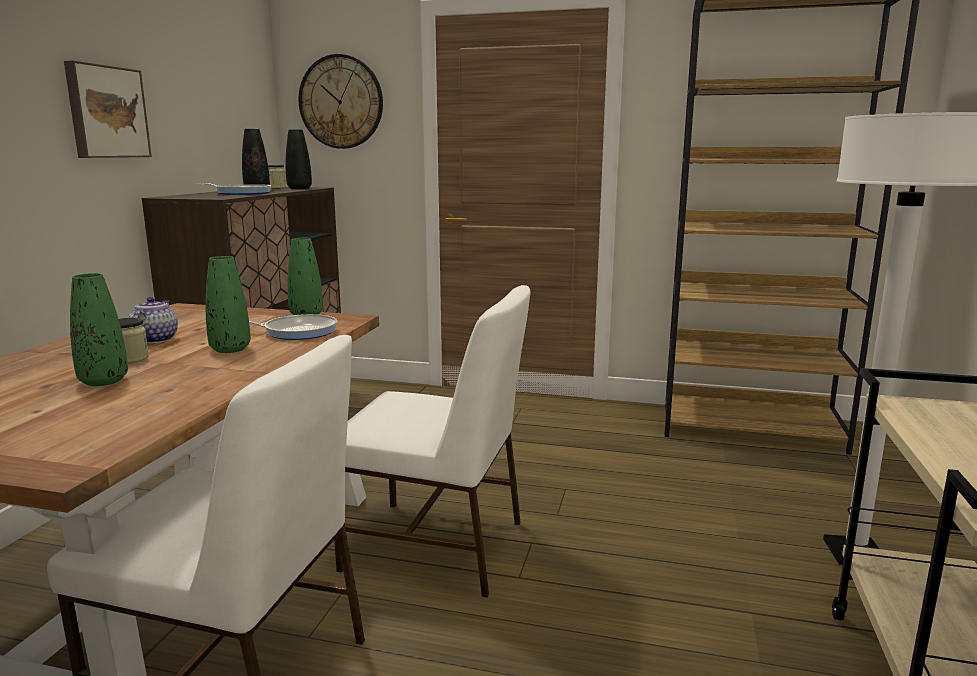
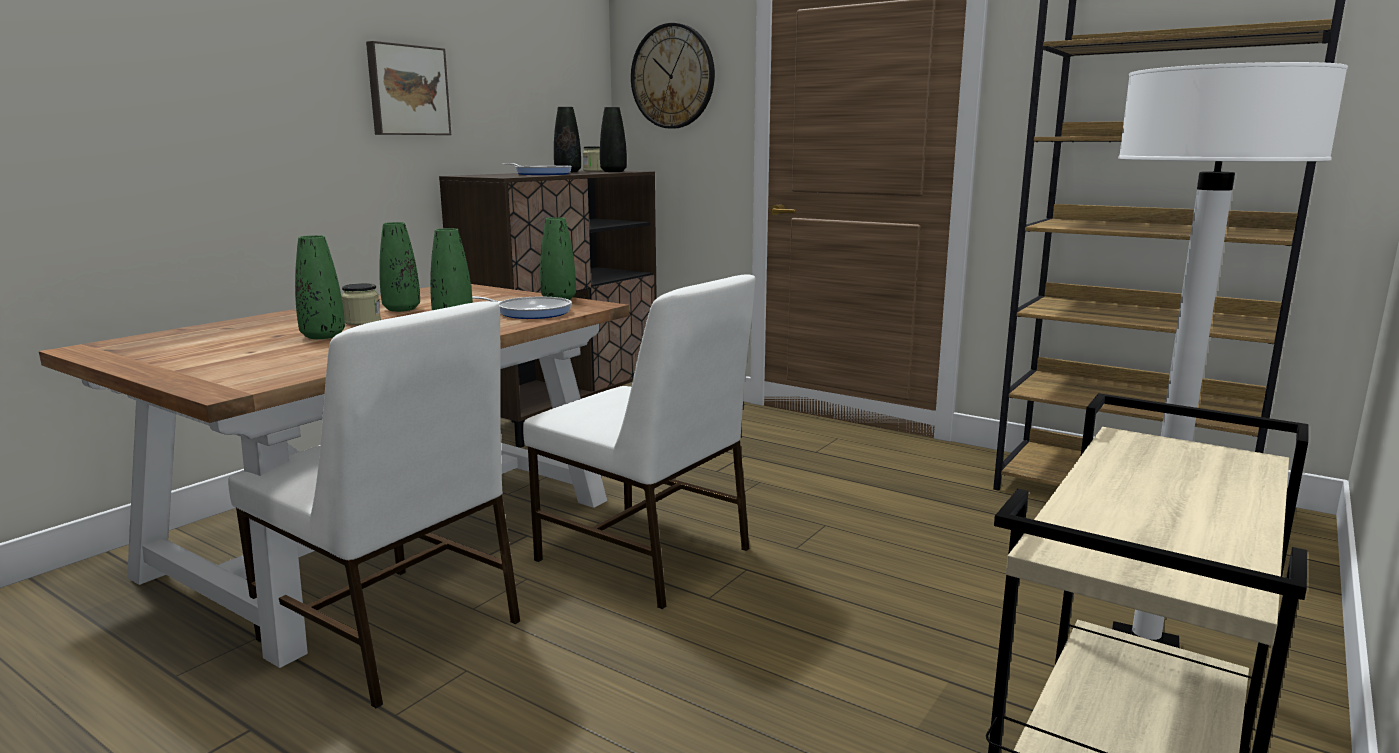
camera: 20 degrees right, 0 degrees up
teapot [128,297,178,344] -> green vase [379,222,420,312]

